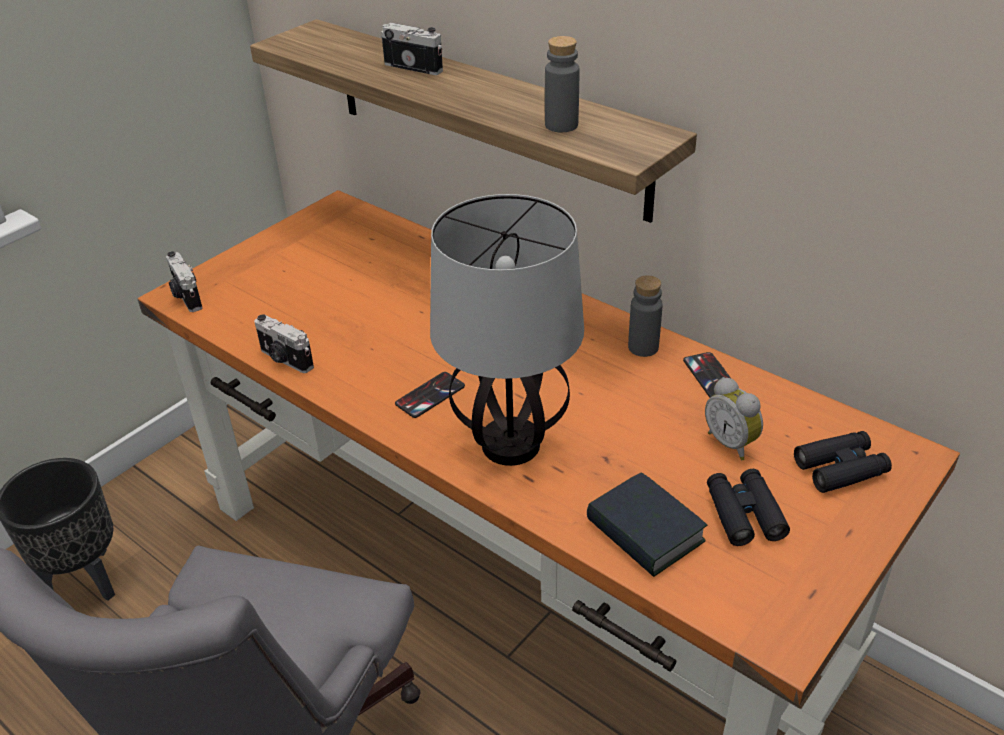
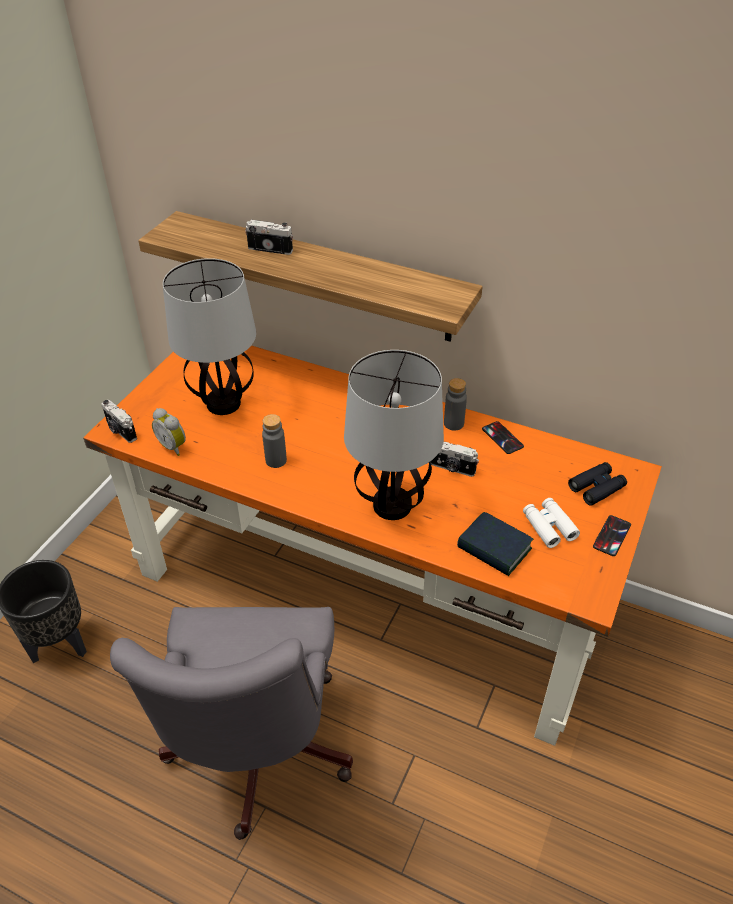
camera: 15 degrees left, 5 degrees up
camera [254,314,314,373] -> camera moved to [430,442,479,477]
phone [395,372,465,418] -> phone moved to [593,515,631,556]
grey bottle [545,36,580,132] -> grey bottle moved to [262,414,287,468]
alarm clock [705,377,763,460] -> alarm clock moved to [152,408,186,456]
black binoculars [707,469,790,546] -> white binoculars [523,498,580,548]
none -> table lamp [163,258,256,415]

